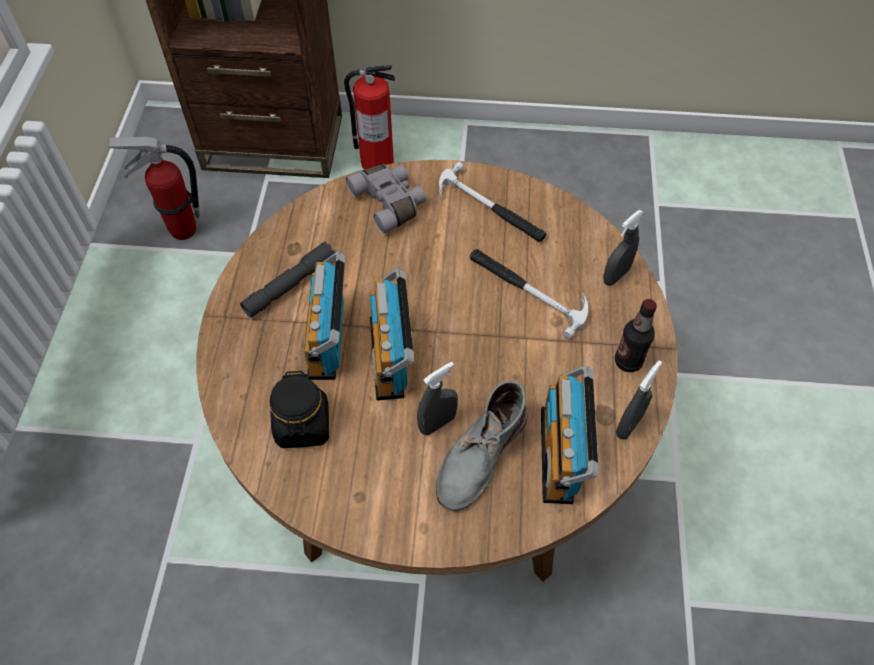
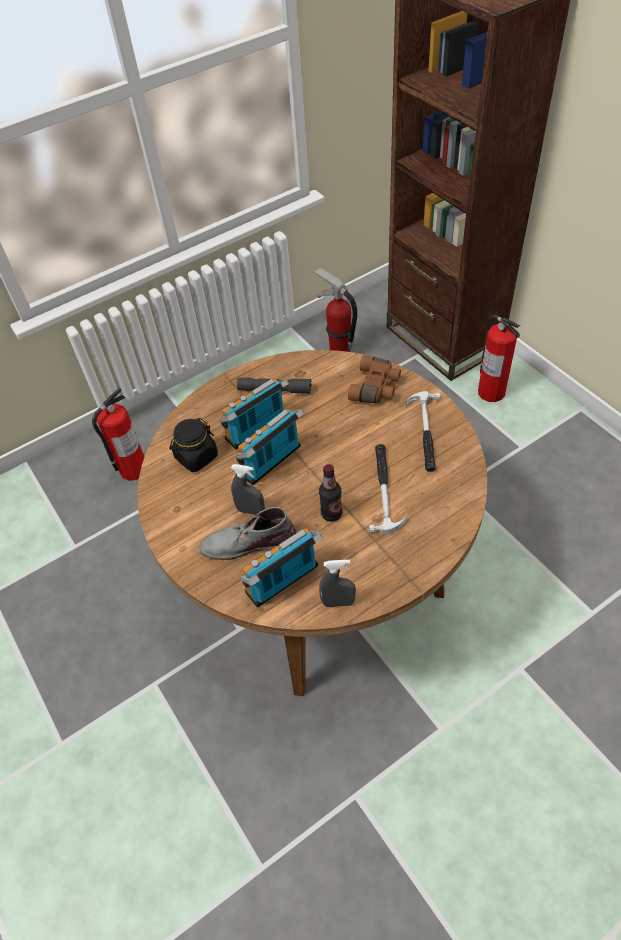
camera: 55 degrees right, 5 degrees down
grey binoculars [346,164,426,234] -> brown binoculars [348,355,401,404]
grey spray bottle [603,210,644,286] -> none
bottle [615,299,657,372] -> bottle moved to [319,464,342,522]
none -> fire extinguisher [92,388,144,481]

